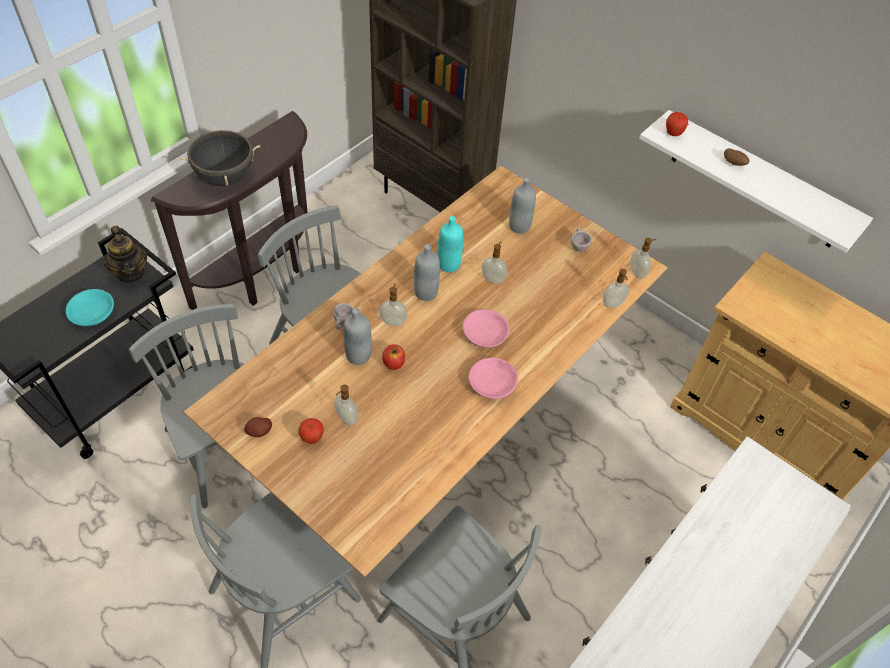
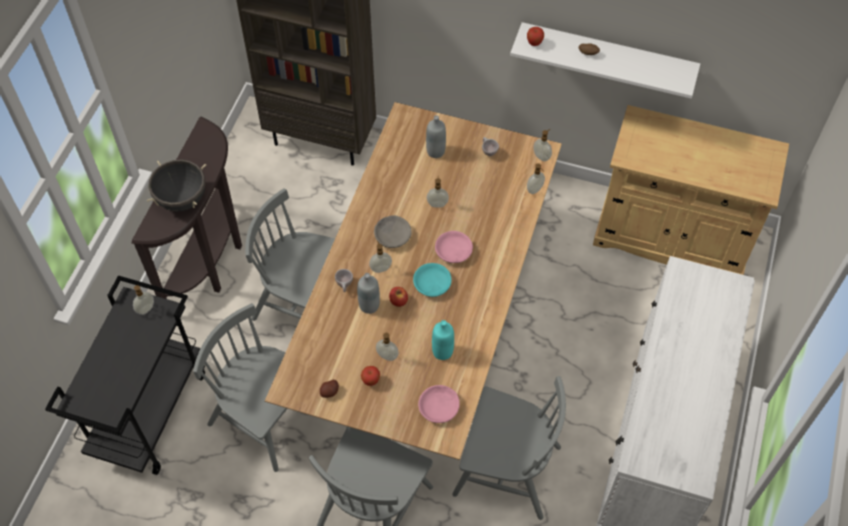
camera: 20 degrees left, 5 degrees up
turquoise bowl [66,289,114,326] -> turquoise bowl moved to [413,263,452,297]
teapot [104,226,147,283] -> soap dispenser [133,285,154,315]
grey bottle [414,244,440,301] -> grey bowl [374,215,412,248]
turquoise bottle [438,216,463,272] -> turquoise bottle moved to [432,320,454,360]
pink bowl [469,357,518,399] -> pink bowl moved to [418,385,460,423]

